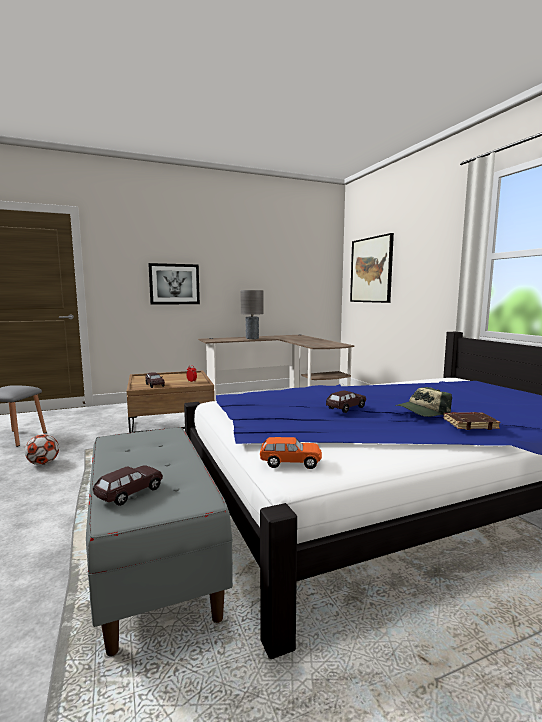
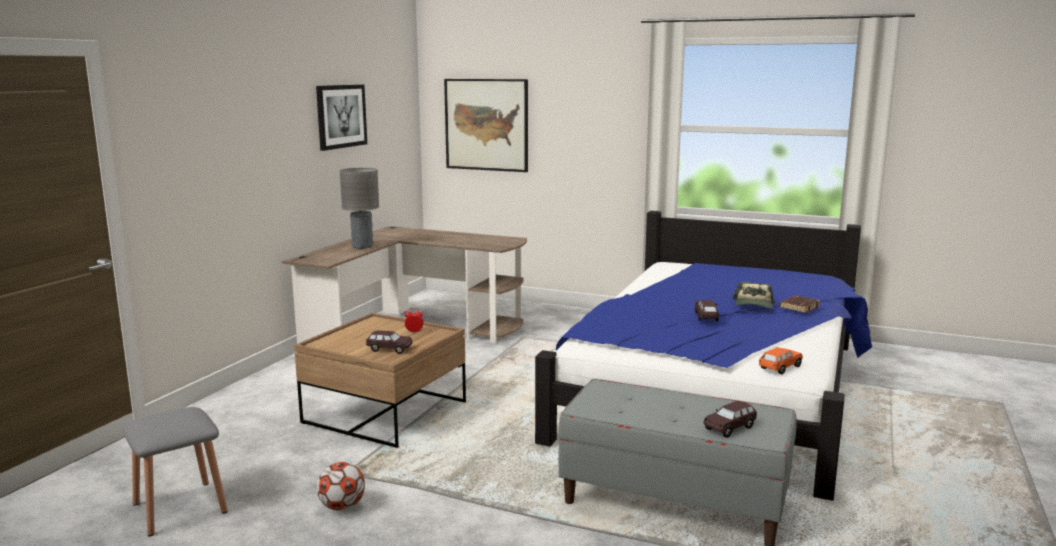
camera: 45 degrees left, 5 degrees up
brown toy car [93,465,163,506] -> brown toy car turned 120 degrees counterclockwise [704,401,757,438]
picture [148,263,200,305] -> picture moved to [316,84,367,151]

